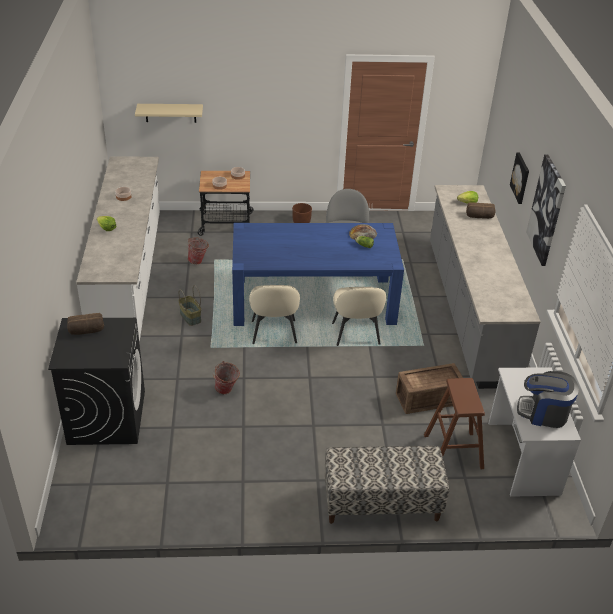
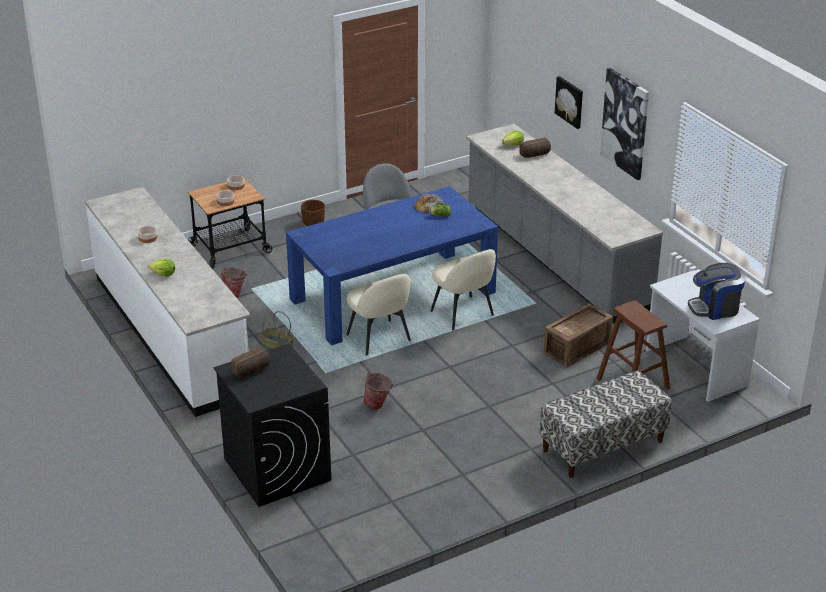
camera: 25 degrees left, 5 degrees down
beige shelf [135,104,203,123] -> none

